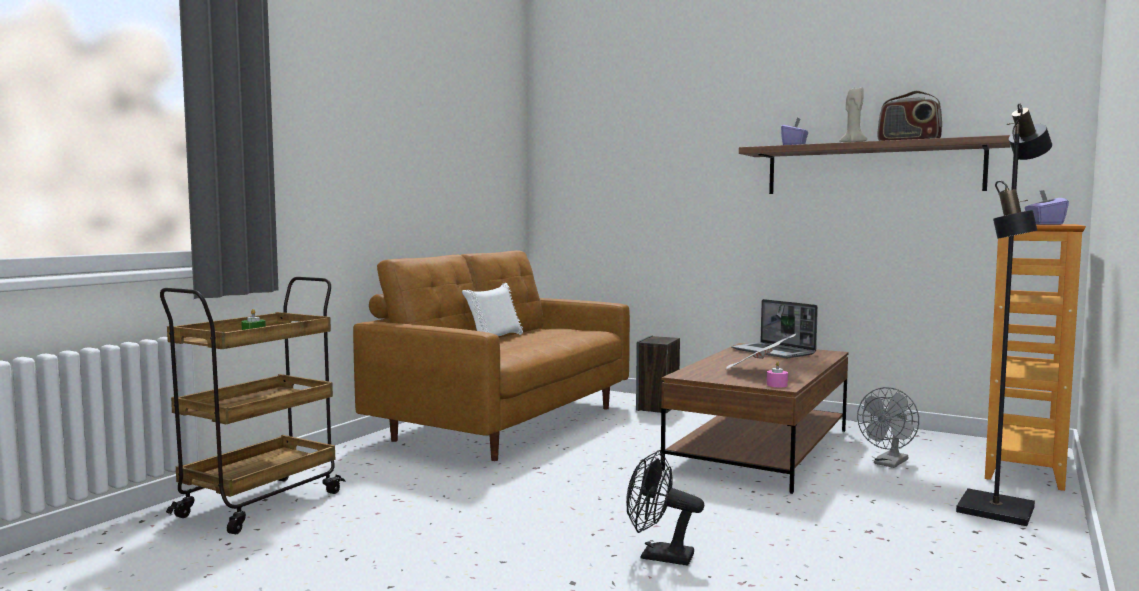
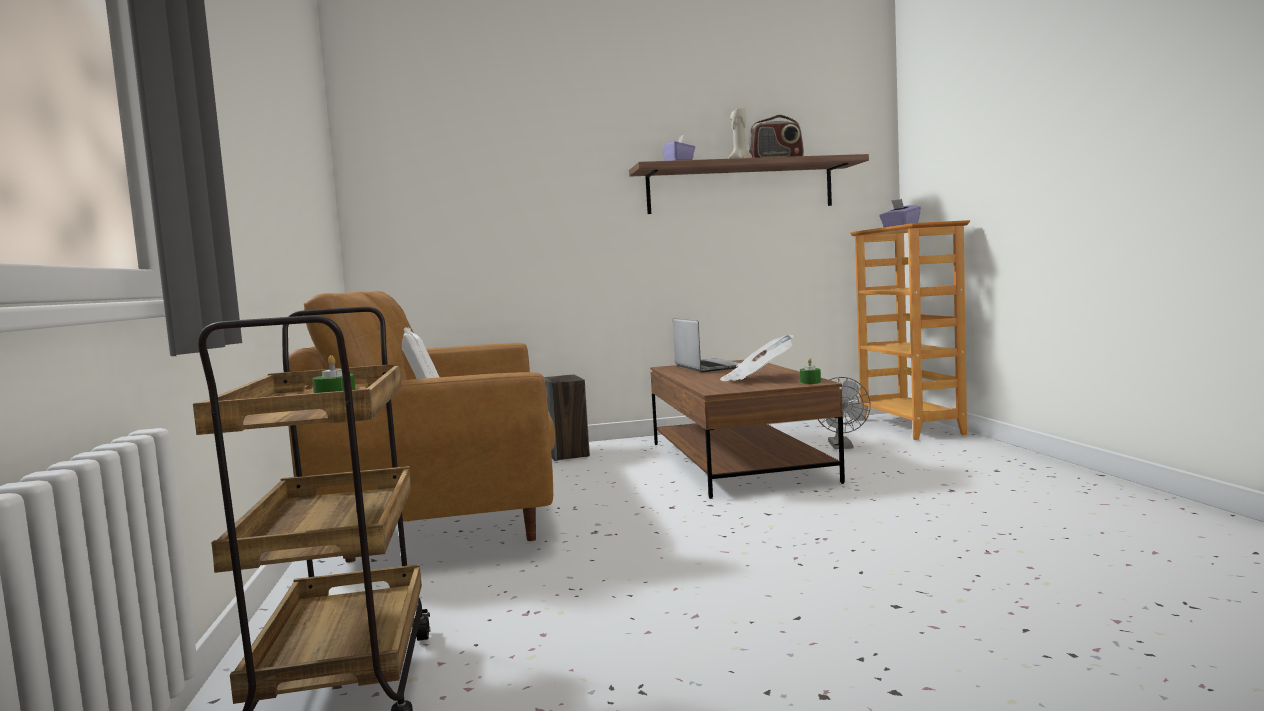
camera: 40 degrees left, 0 degrees up
black fan [626,450,704,565] -> none
laptop [731,299,818,358] -> laptop turned 120 degrees counterclockwise [673,318,740,372]
pink candle [767,361,788,387] -> green candle [800,358,821,384]
black floor lamp [956,103,1052,526] -> none

